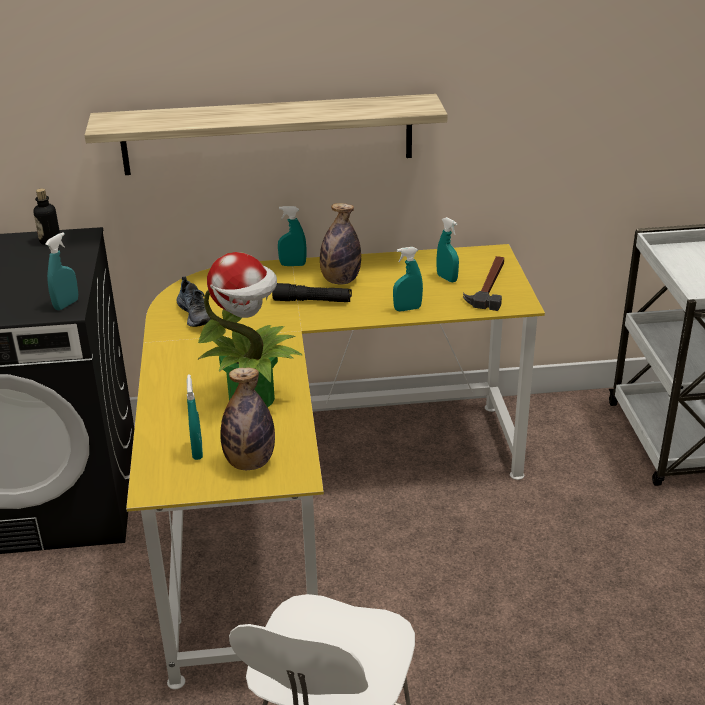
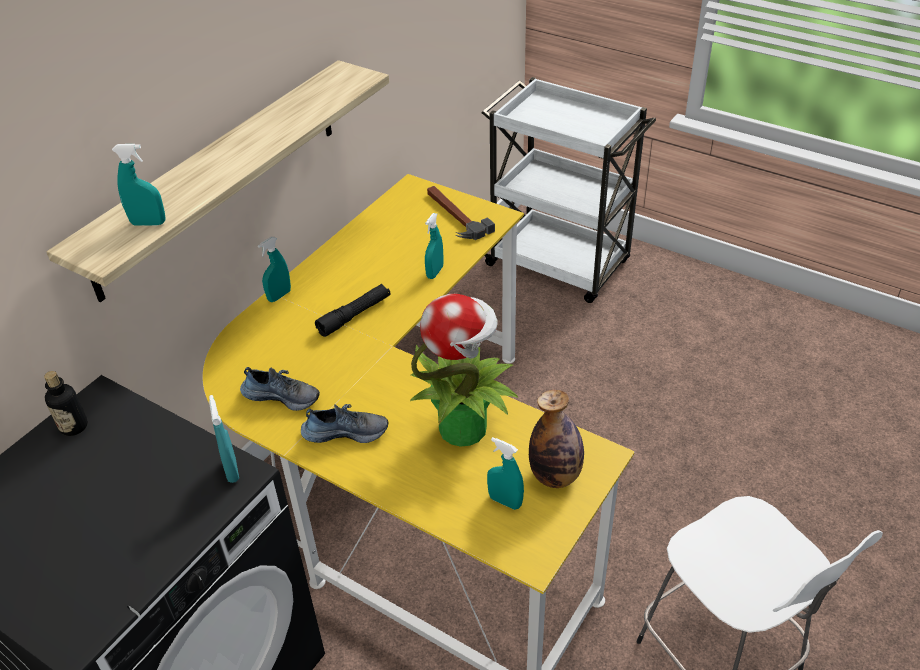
camera: 50 degrees left, 10 degrees up
bottle [320,203,361,284] -> none
turquoise spray bottle [437,217,459,282] -> turquoise spray bottle moved to [112,144,166,225]
none -> shoe [301,404,388,443]

